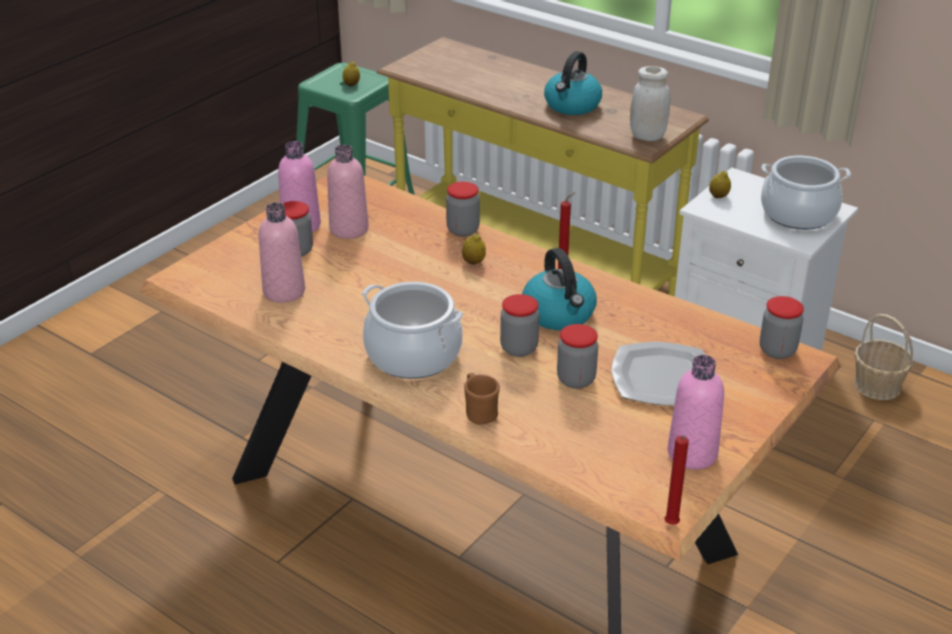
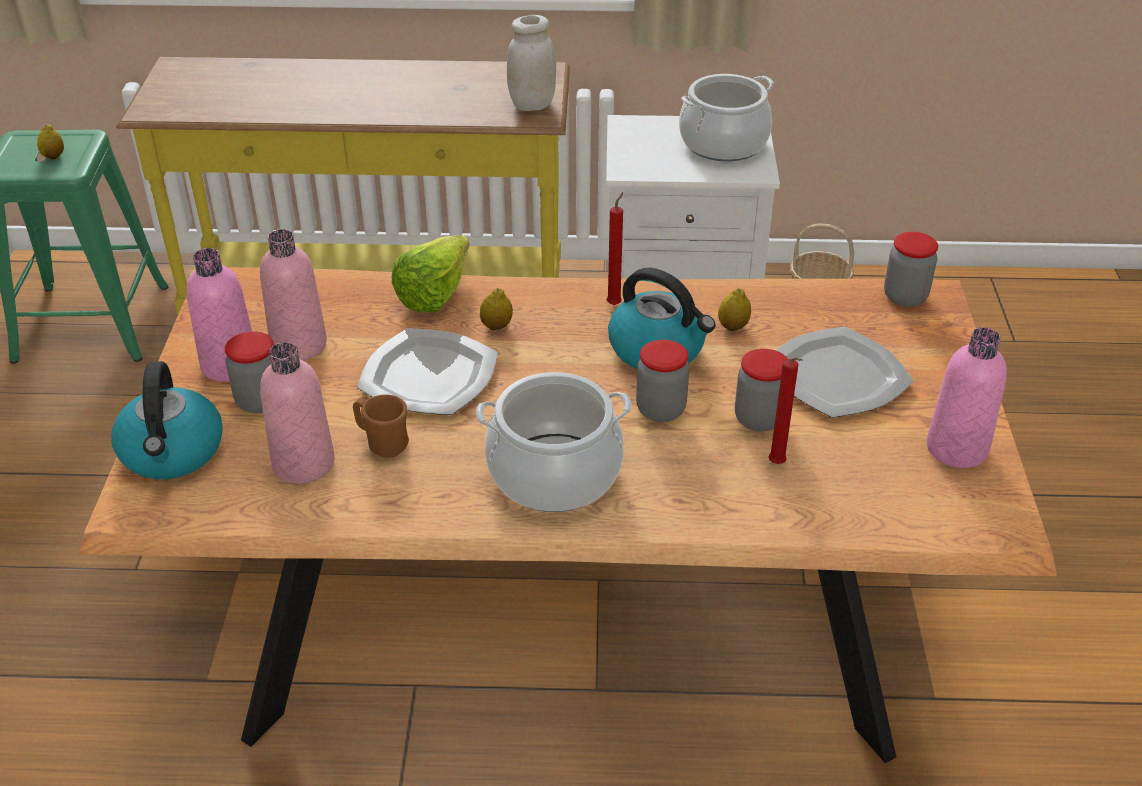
camera: 35 degrees left, 5 degrees up
jar [446,182,480,237] -> lettuce [392,235,470,312]
brown mug [464,373,500,425] -> brown mug moved to [353,394,409,458]
kettle [544,51,602,115] -> kettle moved to [111,361,223,479]
red candle [664,436,689,525] -> red candle moved to [769,357,803,464]
lemon [709,171,731,198] -> lemon moved to [718,288,751,331]
none -> plate [357,328,498,415]

